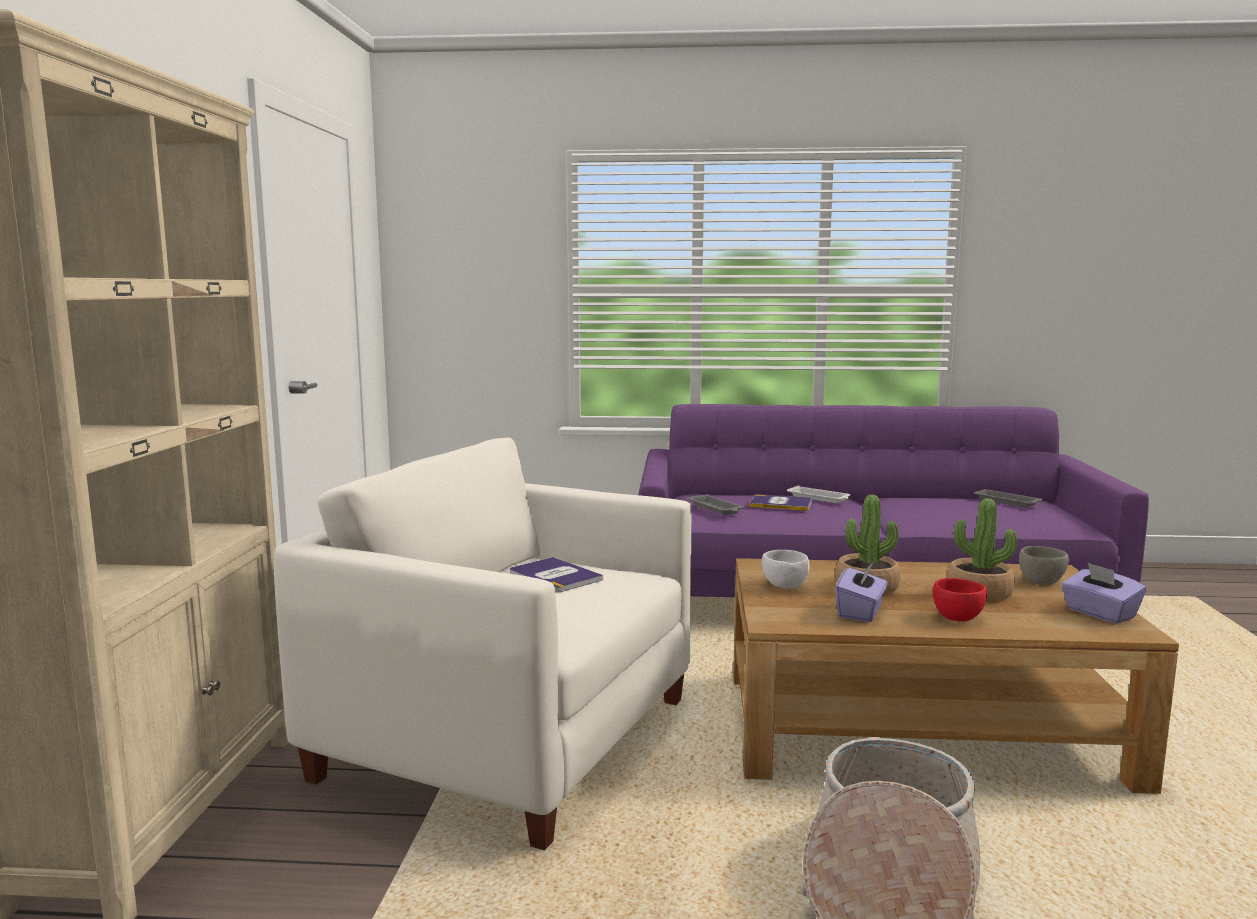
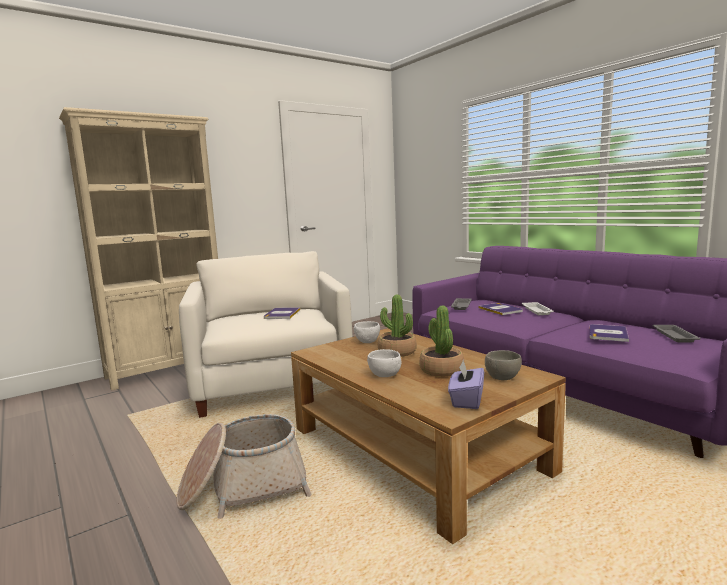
camera: 50 degrees right, 0 degrees up
purple tissue box [835,562,887,622] -> none
red bowl [933,578,987,621] -> white bowl [367,349,402,377]
none -> book [590,324,629,342]

